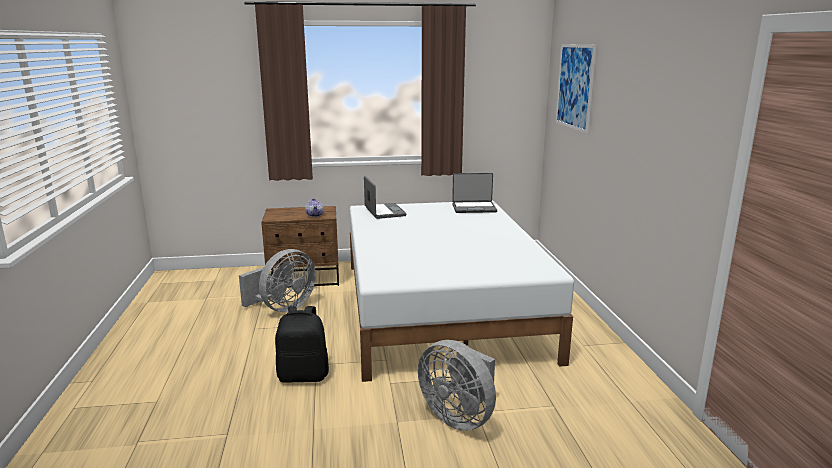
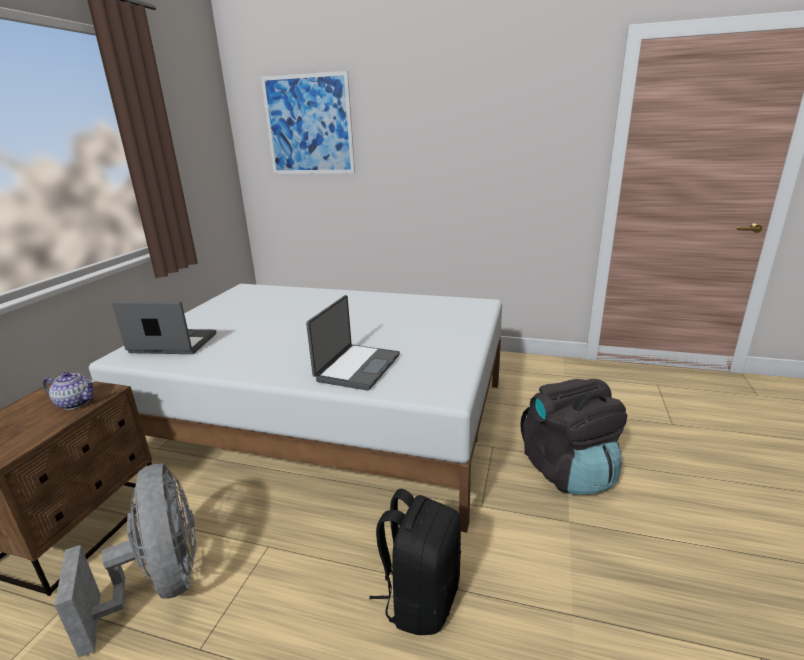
camera: 65 degrees left, 5 degrees up
grey fan [418,340,496,431] -> black backpack [520,379,627,495]
laptop [452,173,497,213] -> laptop moved to [306,295,400,391]

